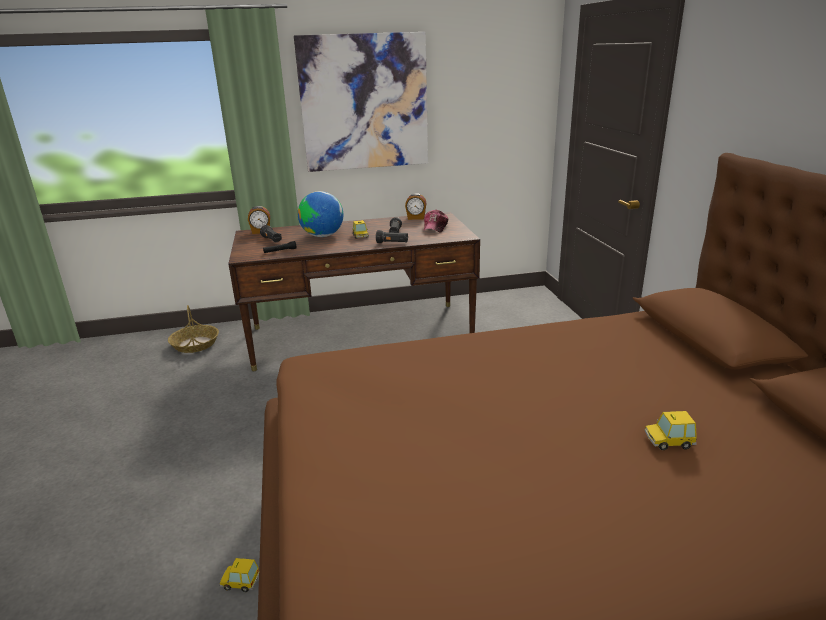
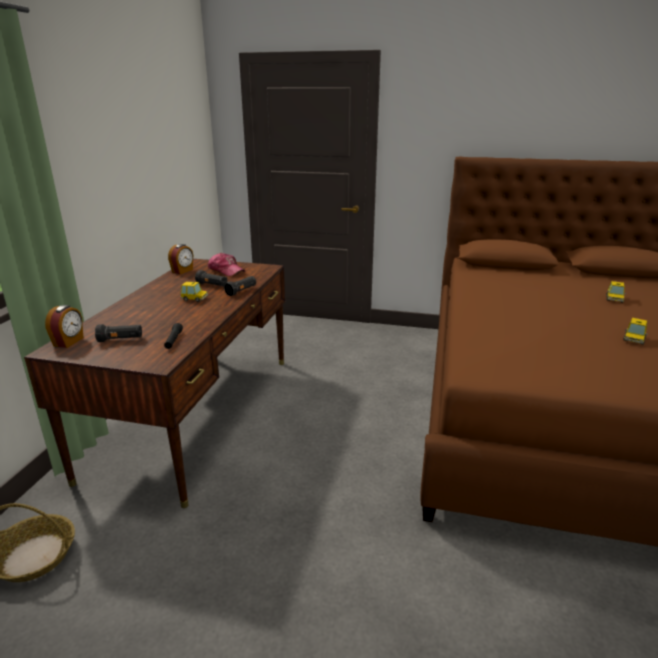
camera: 65 degrees left, 0 degrees up
toy car [220,558,259,592] -> toy car moved to [623,318,648,345]
picture [294,32,428,172] -> none
globe [298,191,343,237] -> none

